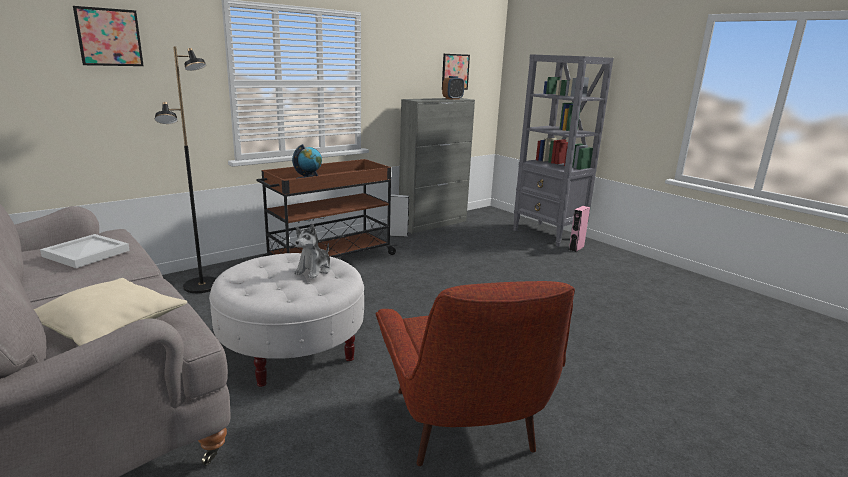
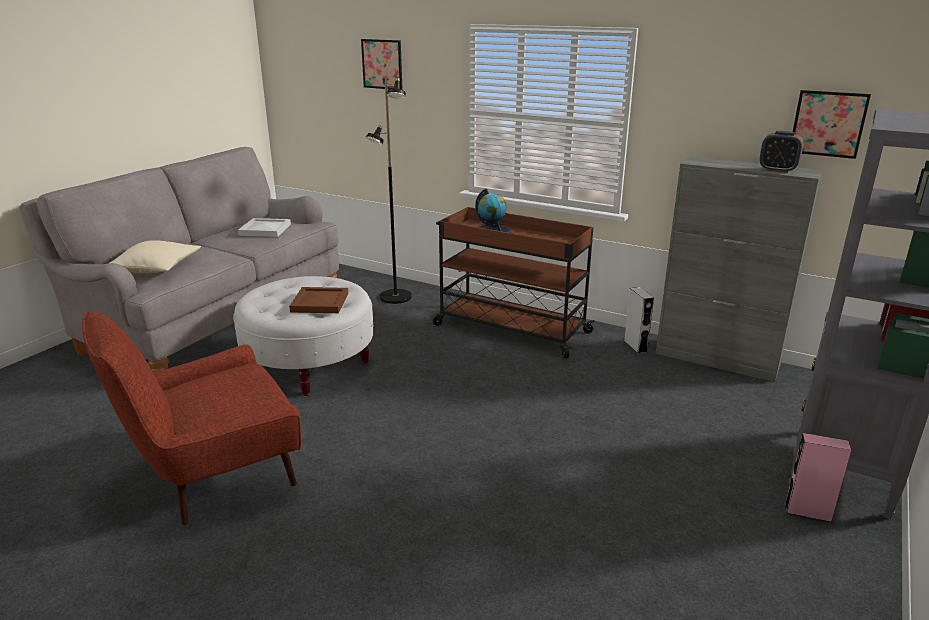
camera: 70 degrees right, 5 degrees up
plush toy [294,223,331,278] -> brown tray [289,287,348,313]

